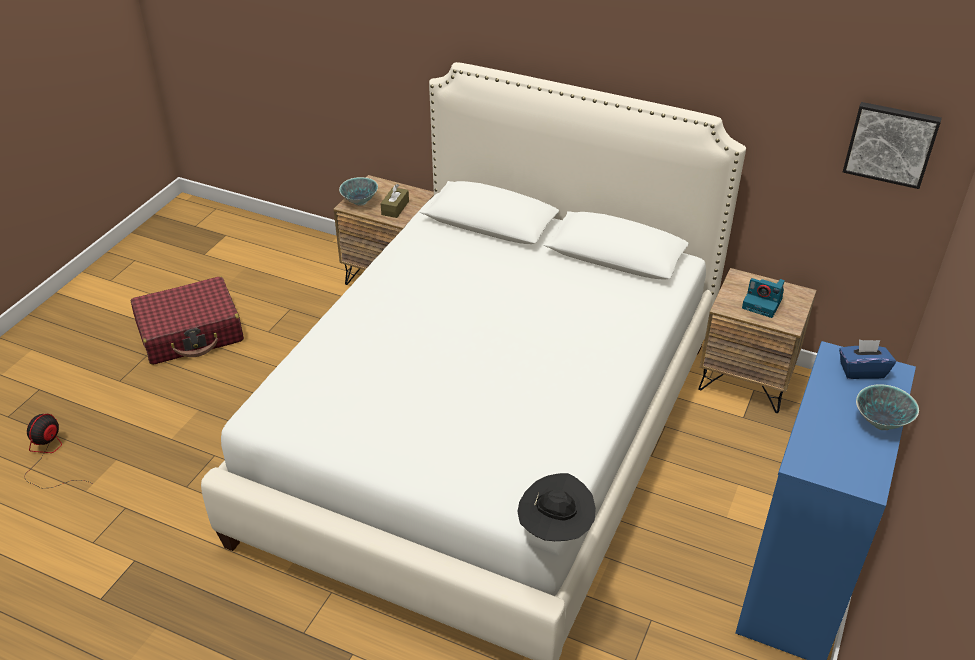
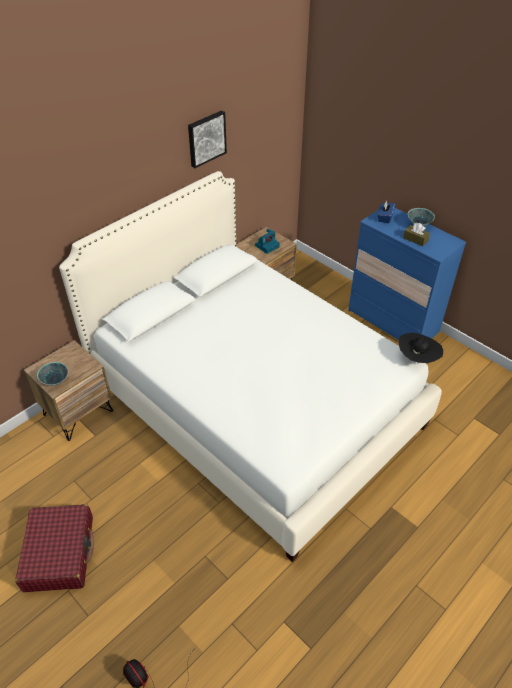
camera: 70 degrees left, 5 degrees up
brown tissue box [380,184,409,218] -> brown tissue box moved to [403,223,430,246]
picture [843,102,942,189] -> picture moved to [188,110,227,168]

